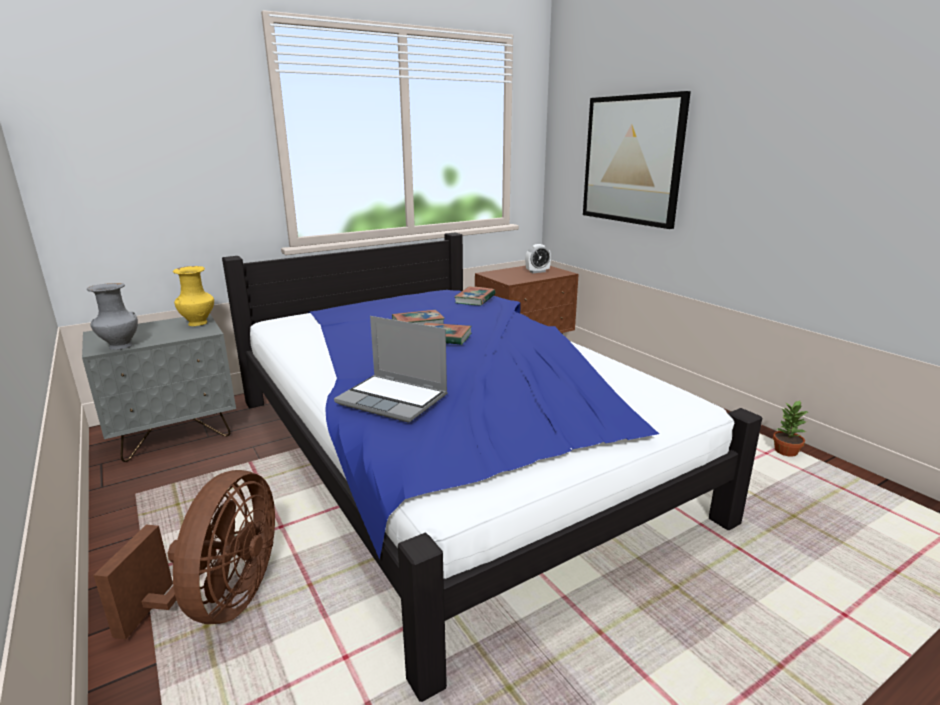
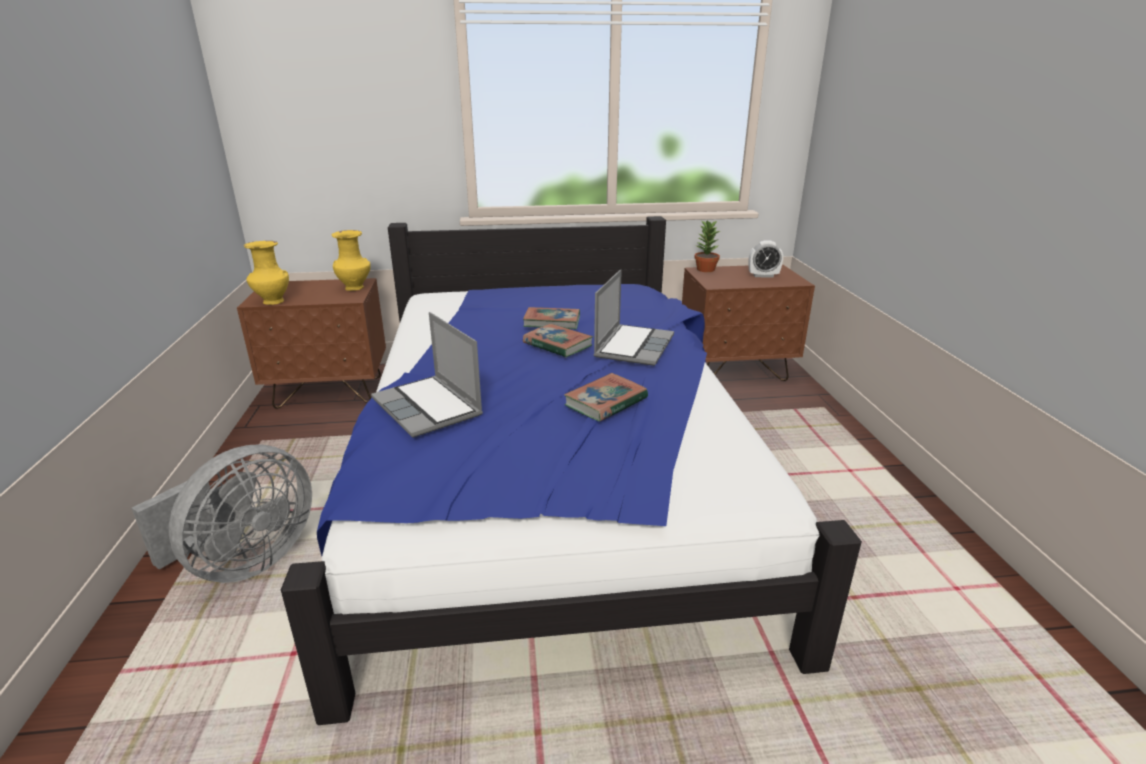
camera: 25 degrees right, 5 degrees up
grey nightstand [82,314,236,462] -> brown nightstand [237,278,386,408]
grey vase [87,283,138,350] -> yellow vase [244,241,289,305]
brown fan [93,470,275,639] -> grey fan [132,444,312,583]
book [454,286,496,305] -> book moved to [564,373,648,422]
picture [583,91,691,229] -> none
potted plant [773,401,808,457] -> potted plant moved to [694,220,720,272]
none -> laptop [594,270,674,366]

